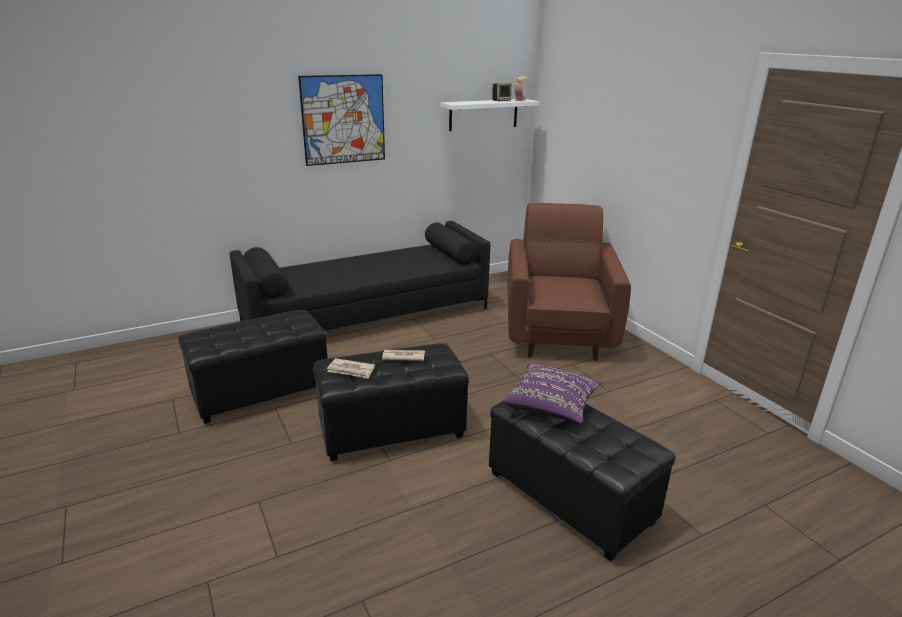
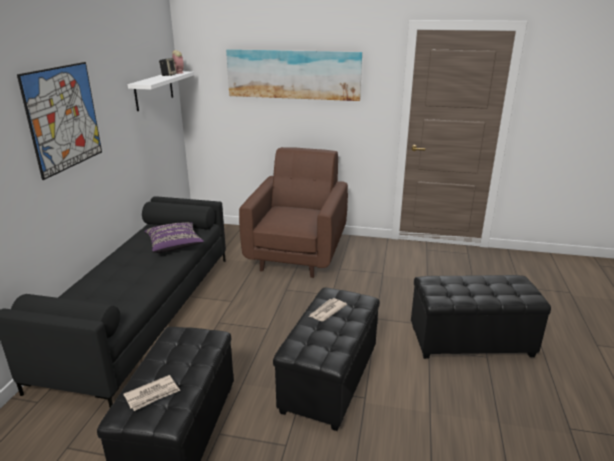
camera: 50 degrees left, 0 degrees up
newspaper [327,358,375,379] -> newspaper moved to [123,375,180,411]
purple pillow [502,364,601,424] -> purple pillow moved to [144,222,204,253]
brown armchair [508,203,631,361] -> brown armchair turned 60 degrees clockwise [239,147,348,278]
none -> picture [226,49,362,101]

